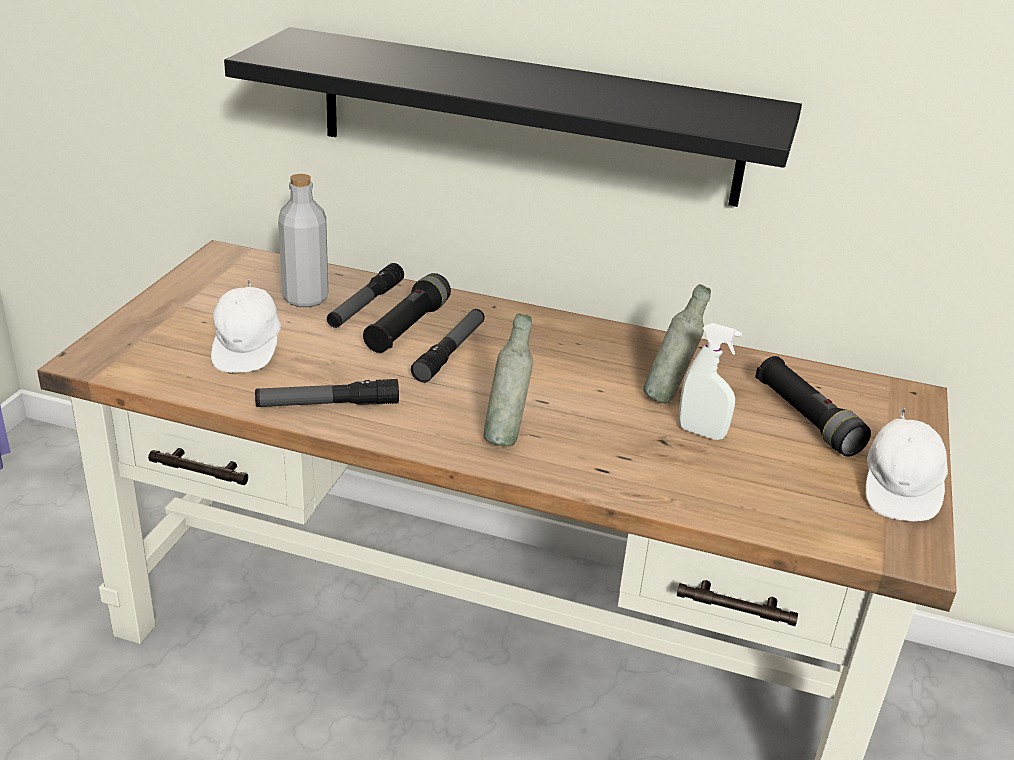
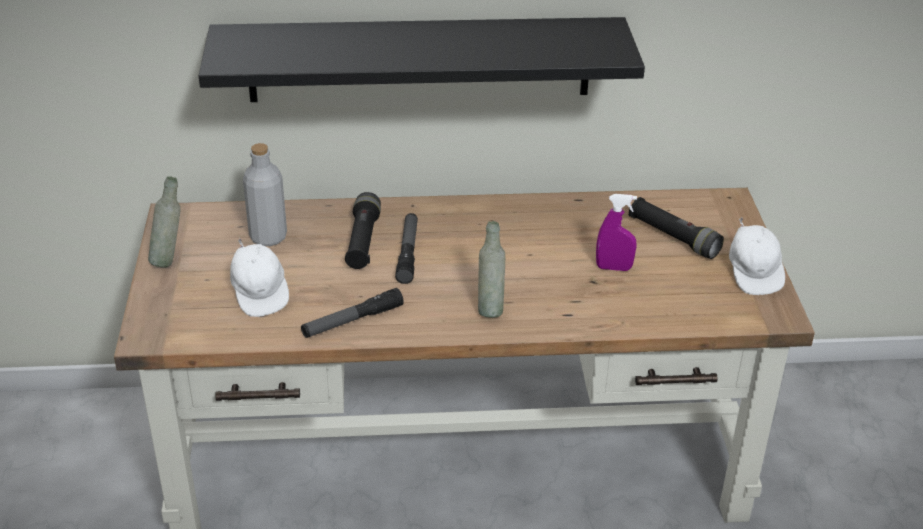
camera: 20 degrees left, 5 degrees up
flashlight [327,263,404,328] -> none
grey bottle [643,284,711,403] -> grey bottle moved to [148,176,181,268]
white spray bottle [679,323,742,440] -> purple spray bottle [596,194,637,271]

